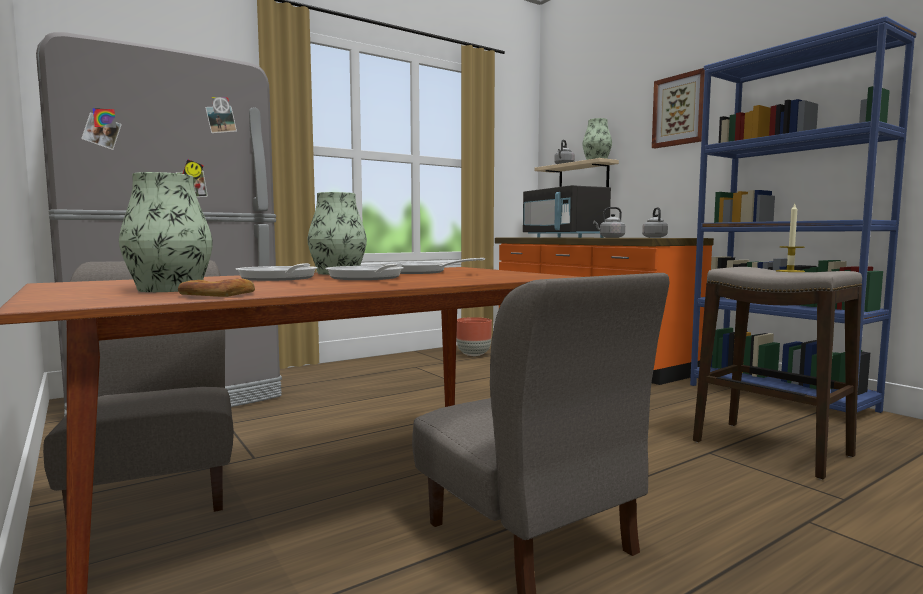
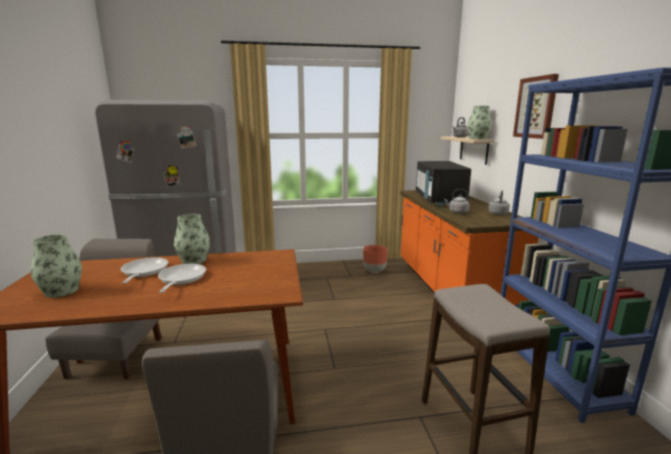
camera: 25 degrees right, 10 degrees up
bread [178,279,255,297] -> none
frying pan [380,258,485,274] -> none
candle [776,204,805,272] -> none

